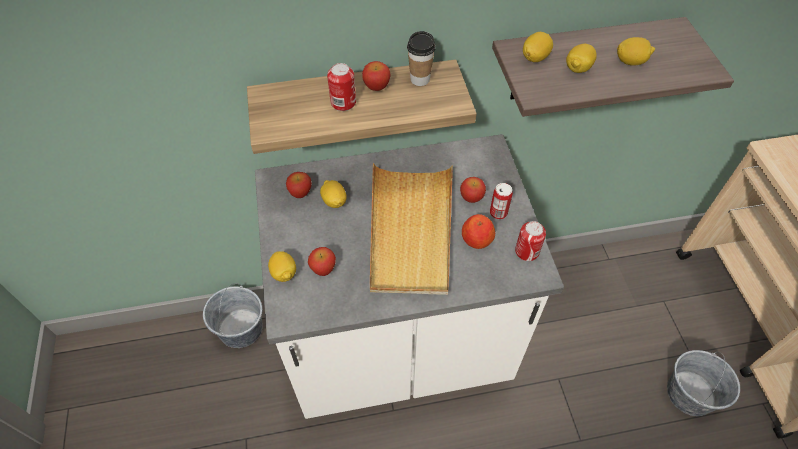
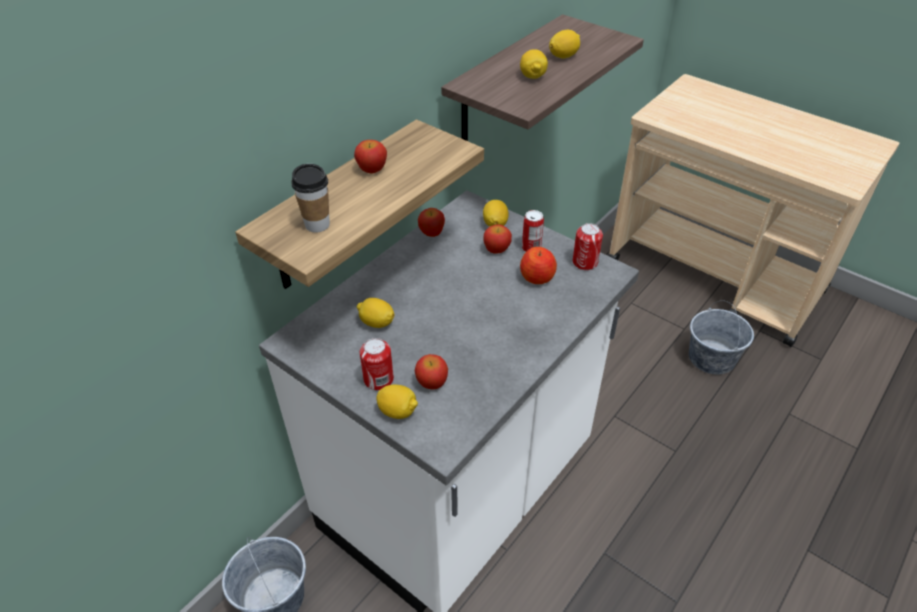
camera: 40 degrees left, 10 degrees down
apple [286,172,312,198] -> apple moved to [418,208,445,237]
can [327,63,356,111] -> can moved to [360,338,394,391]
beige tray [370,163,453,295] -> none
cup [407,31,436,86] -> cup moved to [291,164,330,233]
lemon [523,32,553,62] -> lemon moved to [483,200,509,227]

